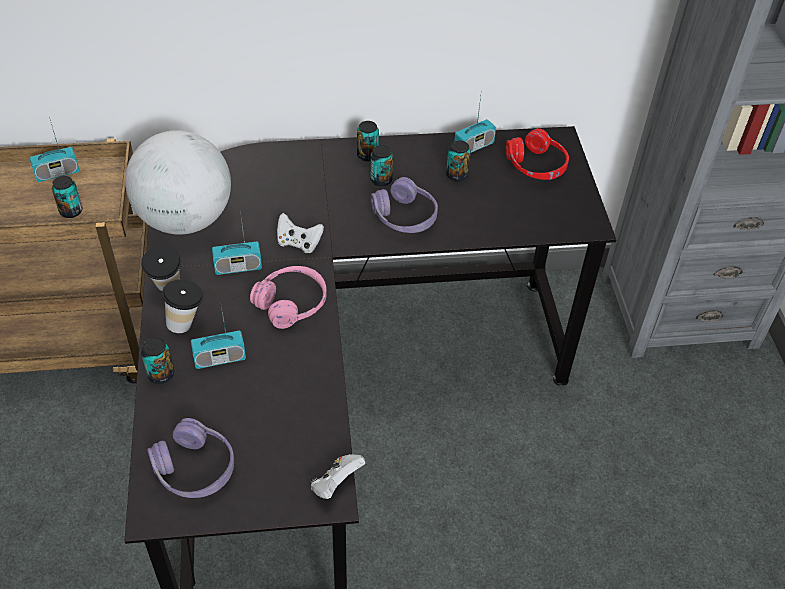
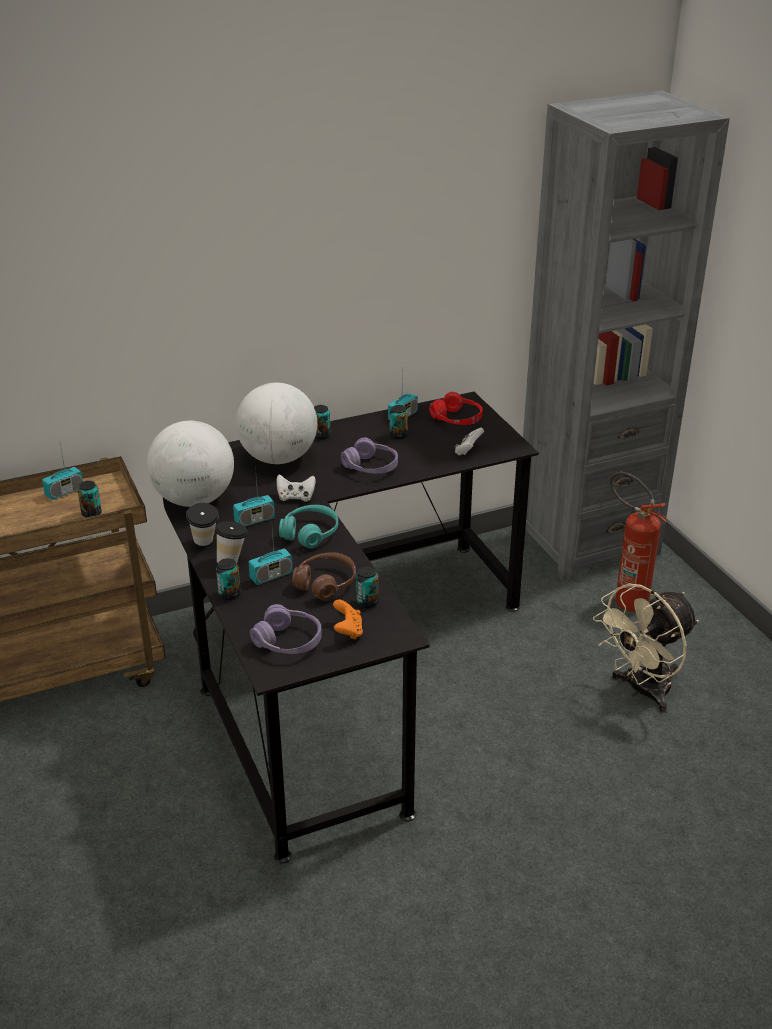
camera: 15 degrees left, 15 degrees down
pink headphones [250,266,327,329] -> turquoise headphones [279,505,338,548]
white game controller [310,454,366,499] -> white game controller moved to [454,428,484,455]
can [370,145,393,186] -> can moved to [356,566,379,608]
none -> globe [236,383,317,464]
none -> brown headphones [292,552,356,601]
none -> orange game controller [333,599,363,640]
none -> beige fan [593,583,699,712]
none -> fire extinguisher [610,472,667,612]

